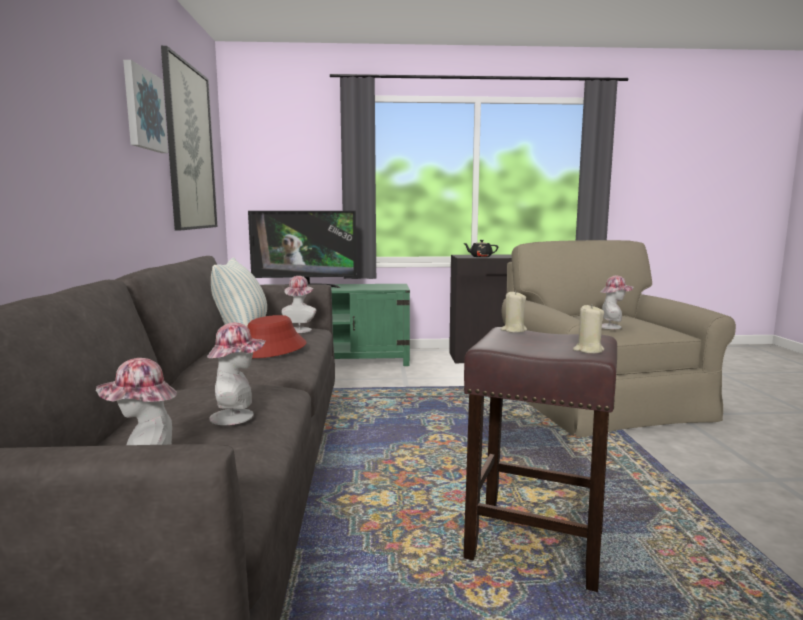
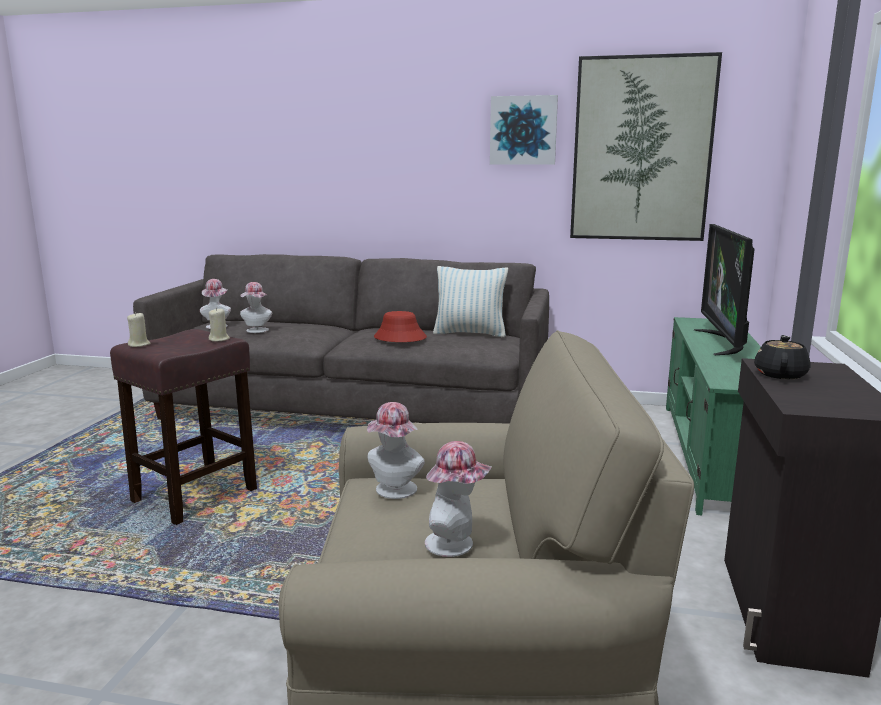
camera: 105 degrees right, 5 degrees up
hat [281,276,316,333] -> hat moved to [425,441,491,557]

